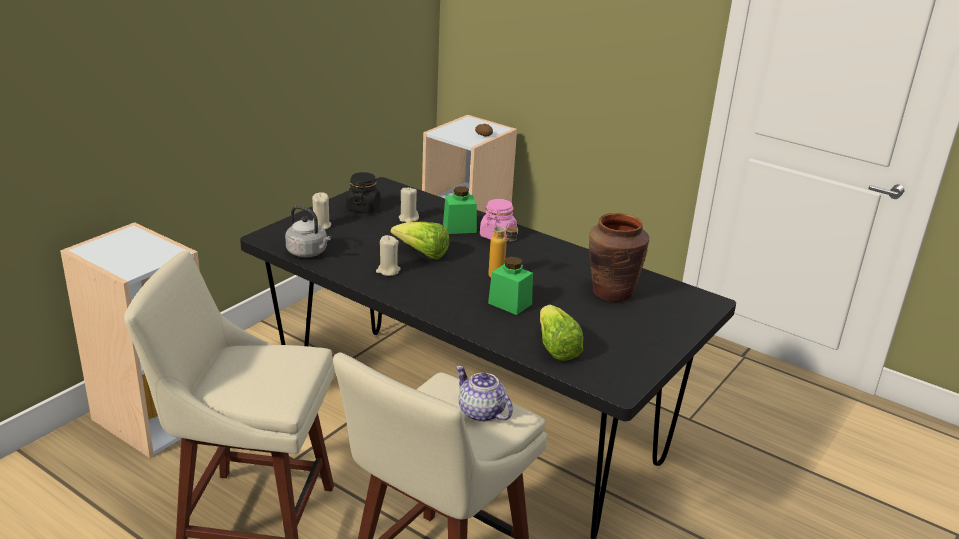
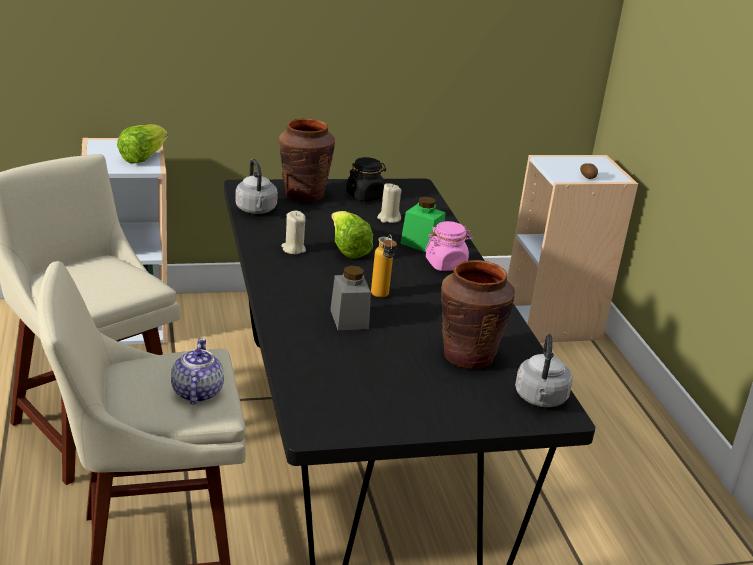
camera: 40 degrees right, 0 degrees up
beige candle [312,192,331,229] -> brown vase [279,118,335,202]
green jar [488,257,533,315] -> grey jar [330,265,371,330]
lettuce [540,305,583,361] -> lettuce moved to [117,124,168,164]
none -> grey kettle [515,334,573,407]

